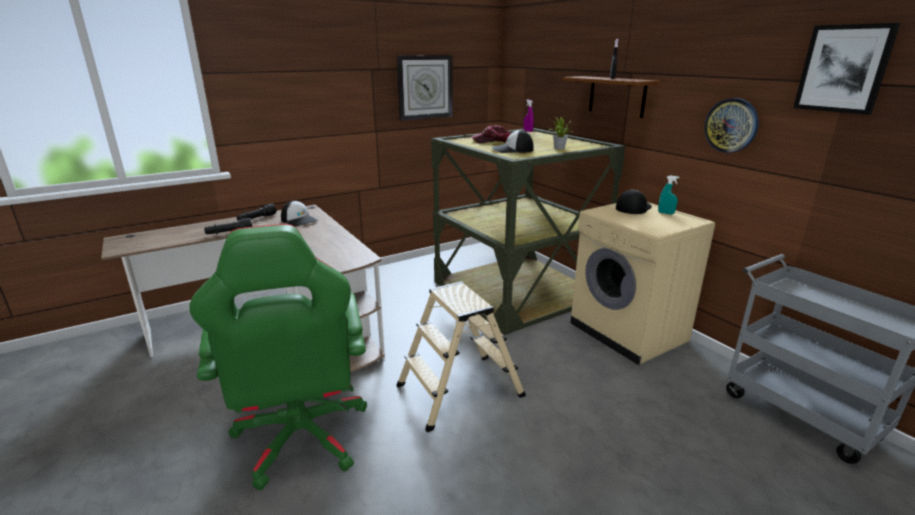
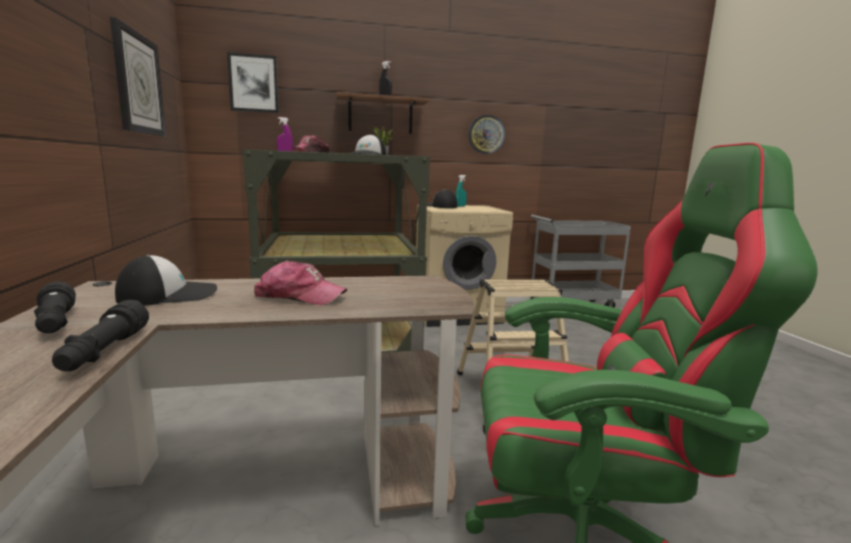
camera: 70 degrees left, 10 degrees down
picture [793,23,900,115] -> picture moved to [227,52,279,113]
none -> cap [254,260,347,305]

